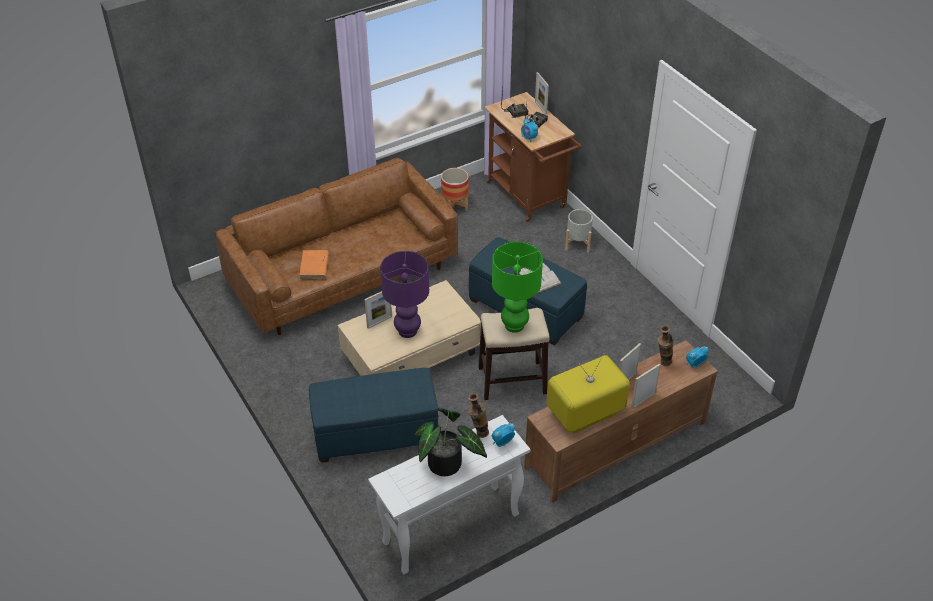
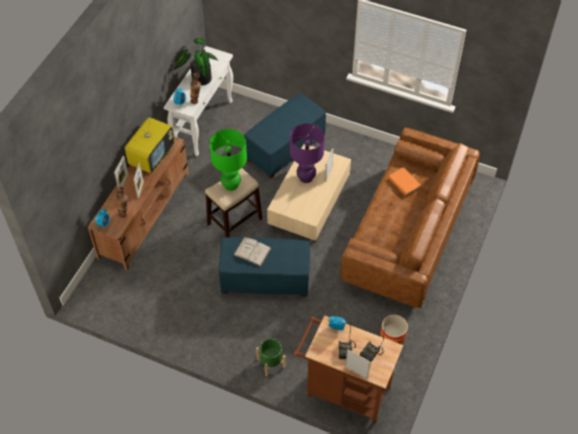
camera: 145 degrees right, 10 degrees up
grey planter [565,209,593,253] -> green planter [256,338,286,376]

